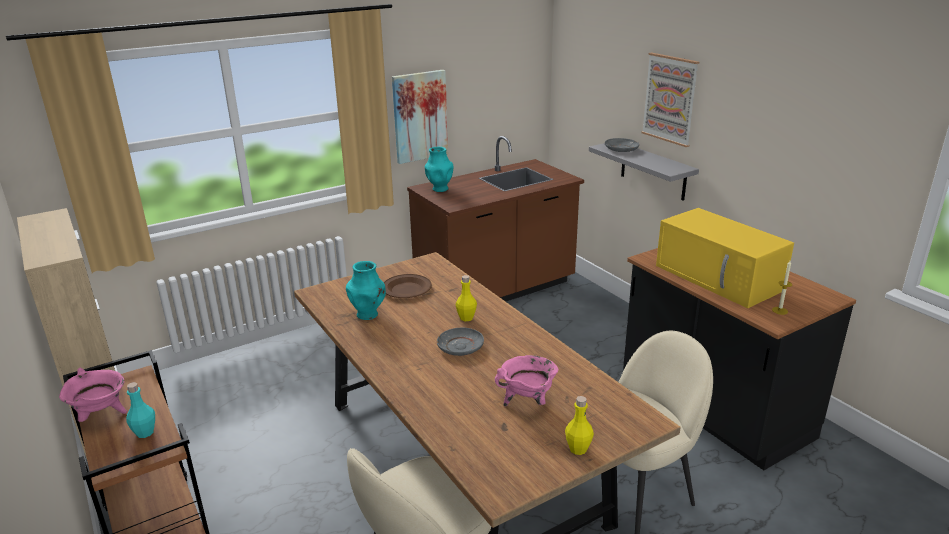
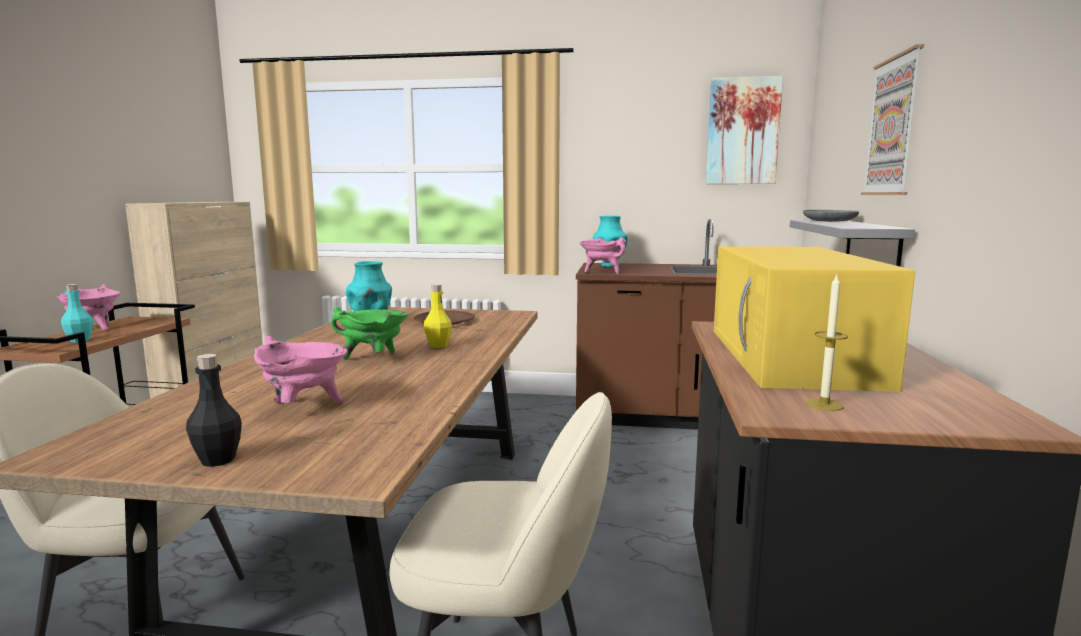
camera: 40 degrees right, 15 degrees down
picture [392,70,448,164] -> picture moved to [706,76,783,184]
grey plate [437,328,484,356] -> green cooking pot [331,307,408,360]
yellow bottle [565,396,594,455] -> black bottle [186,354,242,467]
none -> pink cooking pot [580,237,626,274]

